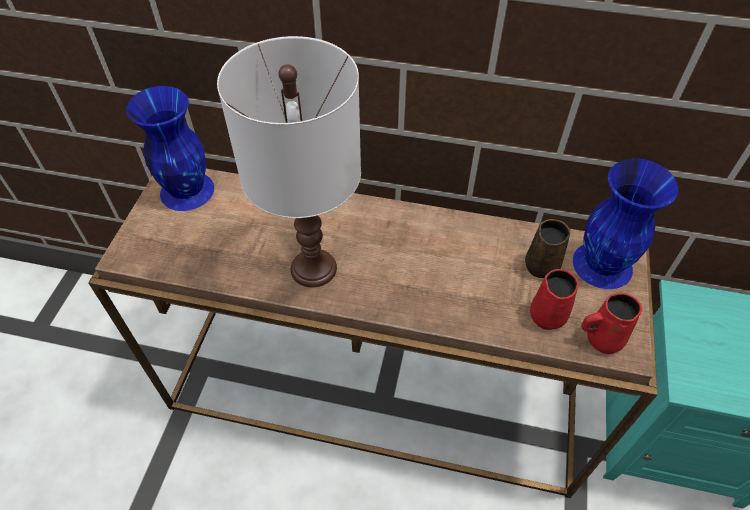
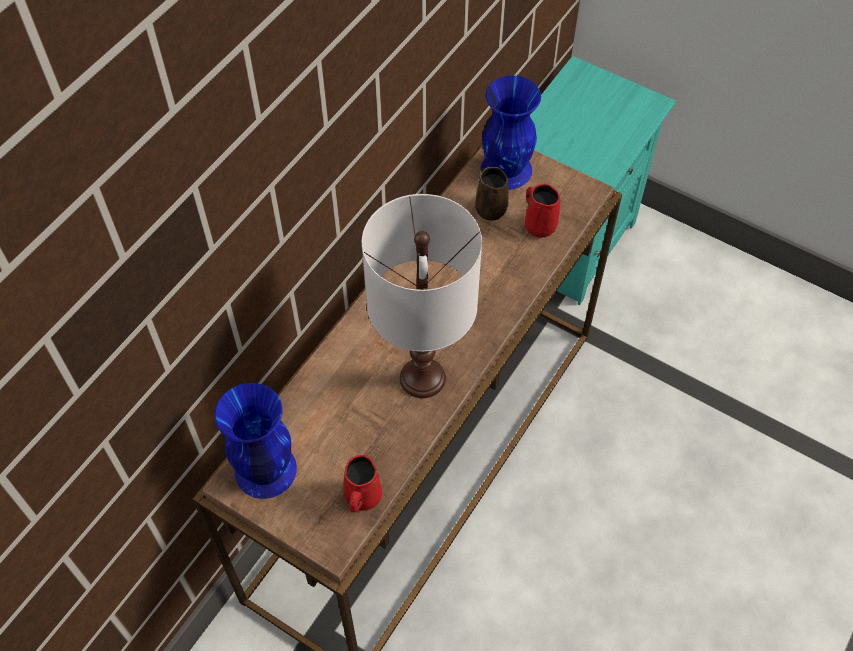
camera: 70 degrees left, 5 degrees up
red mug [581,293,642,354] -> red mug moved to [344,455,382,512]

